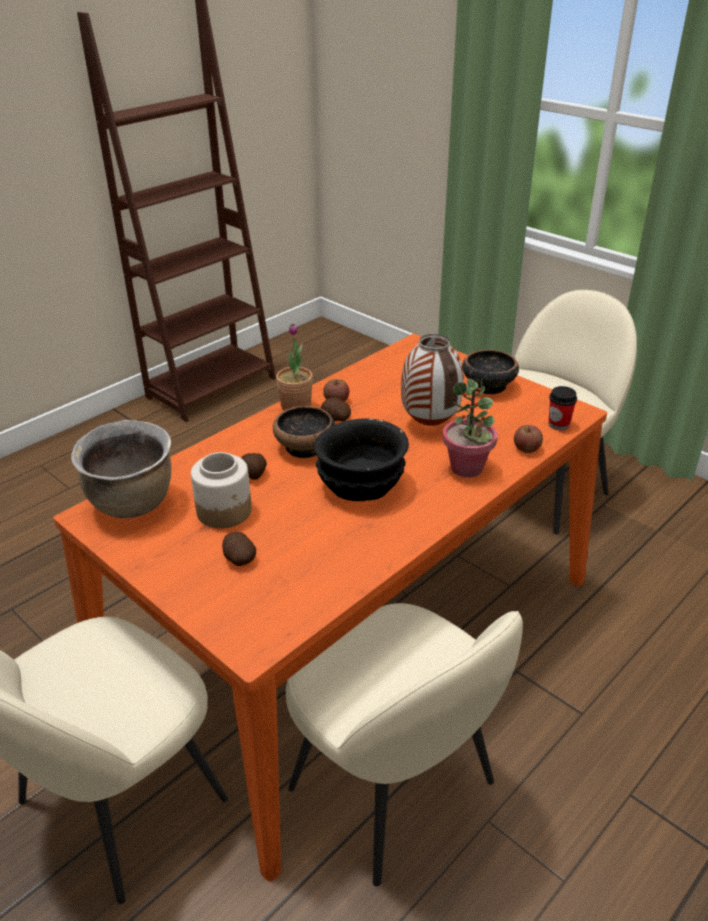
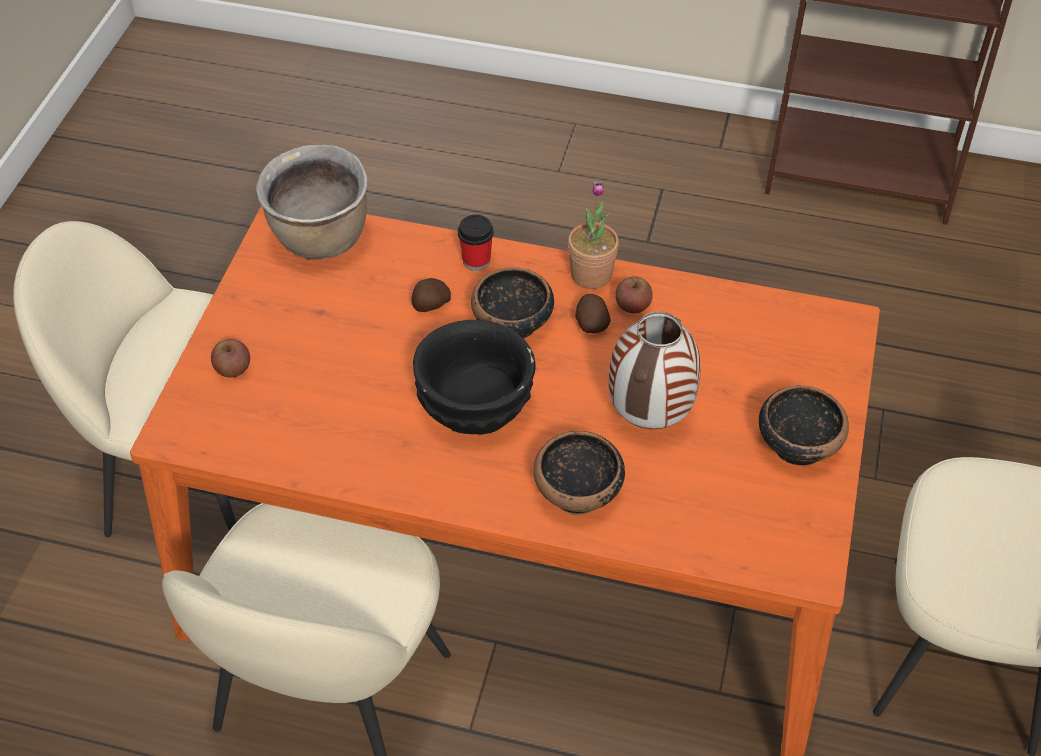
camera: 60 degrees right, 15 degrees up
jar [191,452,252,528] -> none
potato [222,532,256,566] -> none
potted plant [443,379,498,478] -> bowl [533,431,625,515]
apple [514,425,543,453] -> apple moved to [211,339,250,378]
cup [549,386,577,430] -> cup moved to [458,215,494,271]

